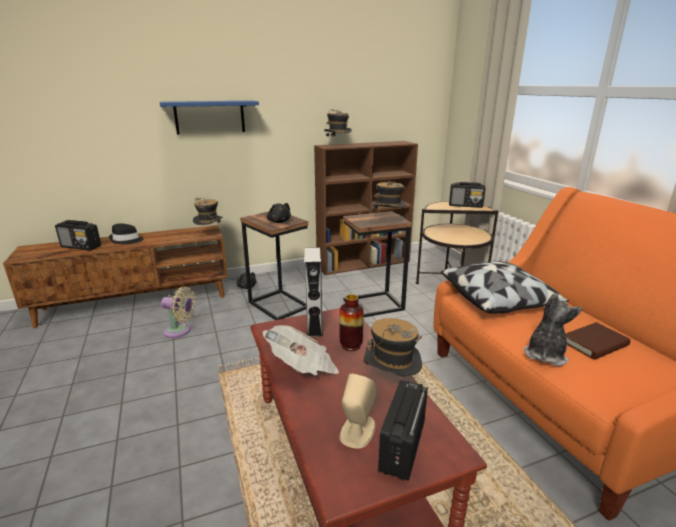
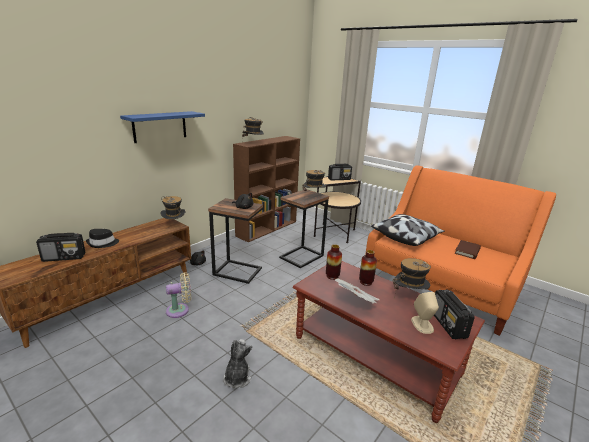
camera: 30 degrees left, 0 degrees up
grey speaker [305,247,323,337] -> vase [326,244,342,280]
plush toy [524,293,582,366] -> plush toy moved to [223,339,252,388]

